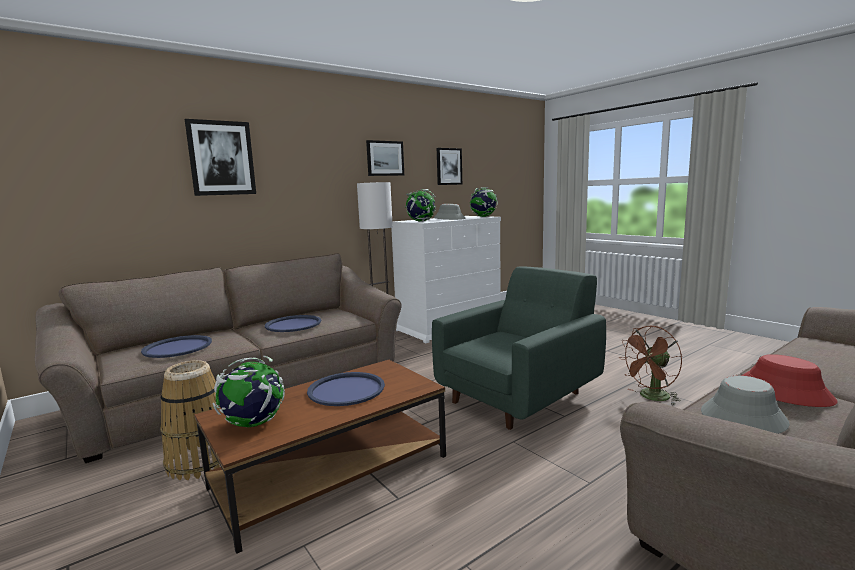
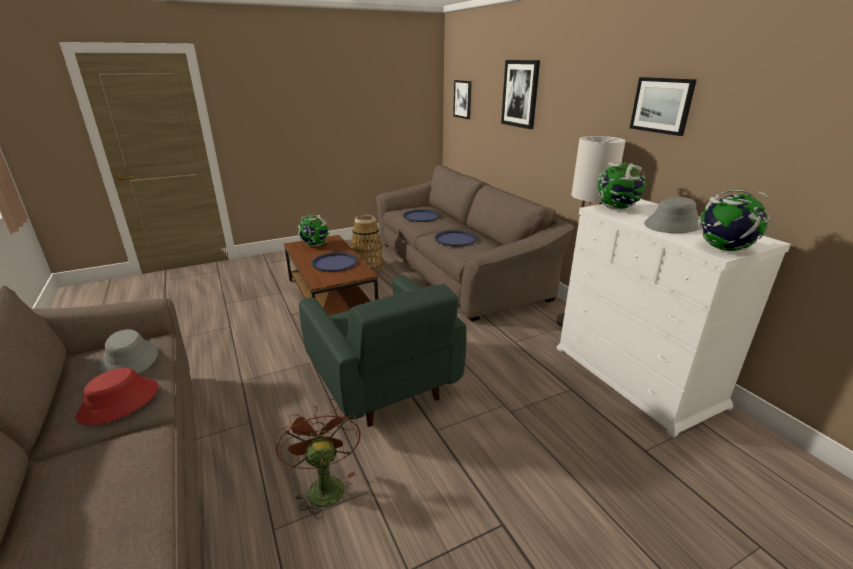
camera: 100 degrees right, 15 degrees up
picture [437,148,462,185] -> picture moved to [453,80,472,119]

